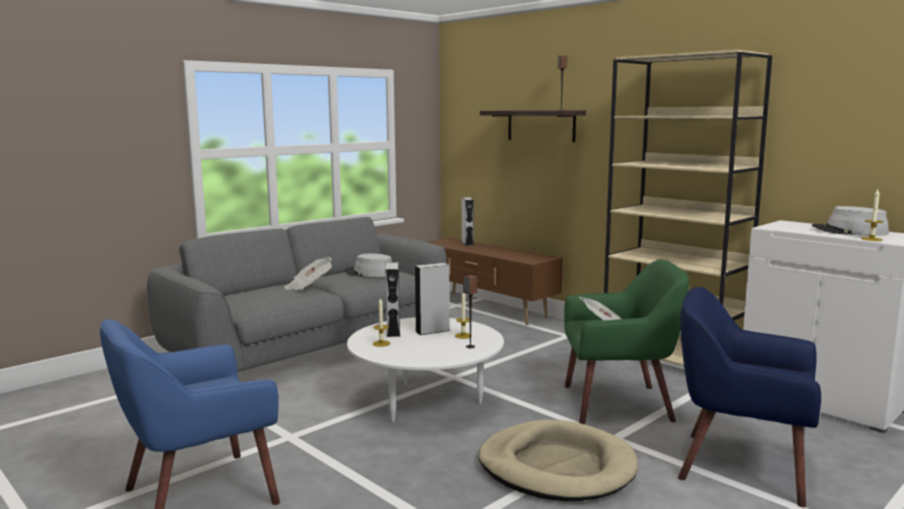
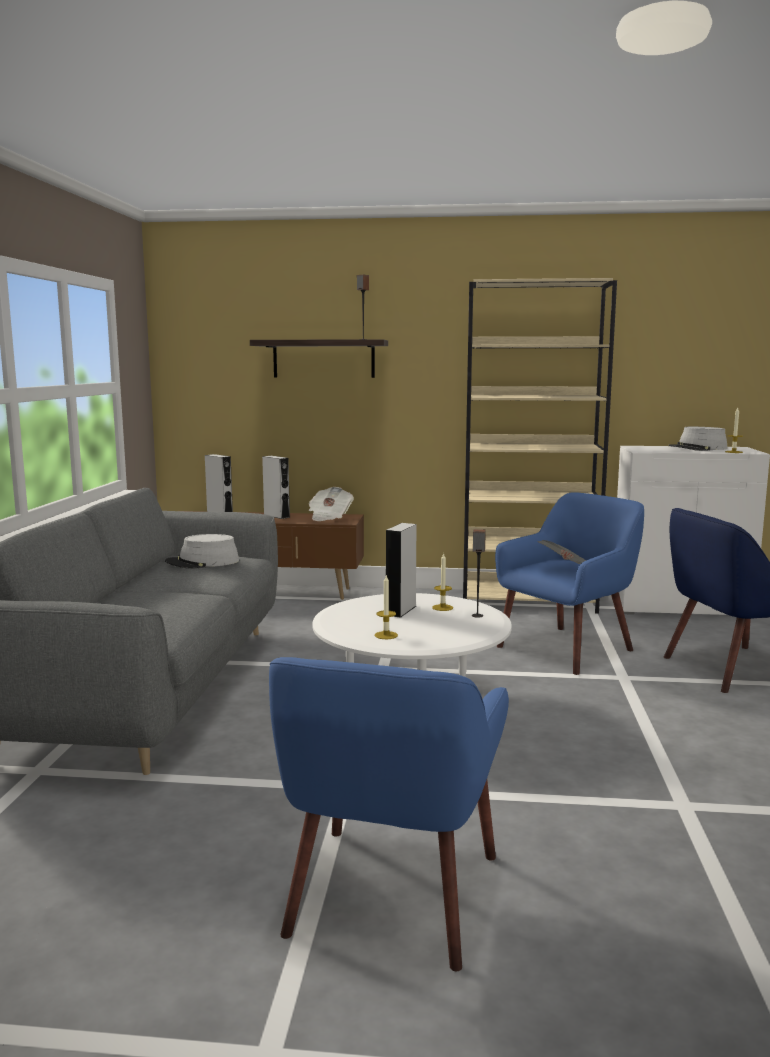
camera: 40 degrees left, 0 degrees up
newspaper [284,257,332,290] -> newspaper moved to [309,487,354,521]
grey speaker [385,262,400,337] -> grey speaker moved to [262,456,290,519]
beige dog bed [478,420,638,501] -> none
green armchair [564,260,689,424] -> blue armchair [495,492,644,675]

